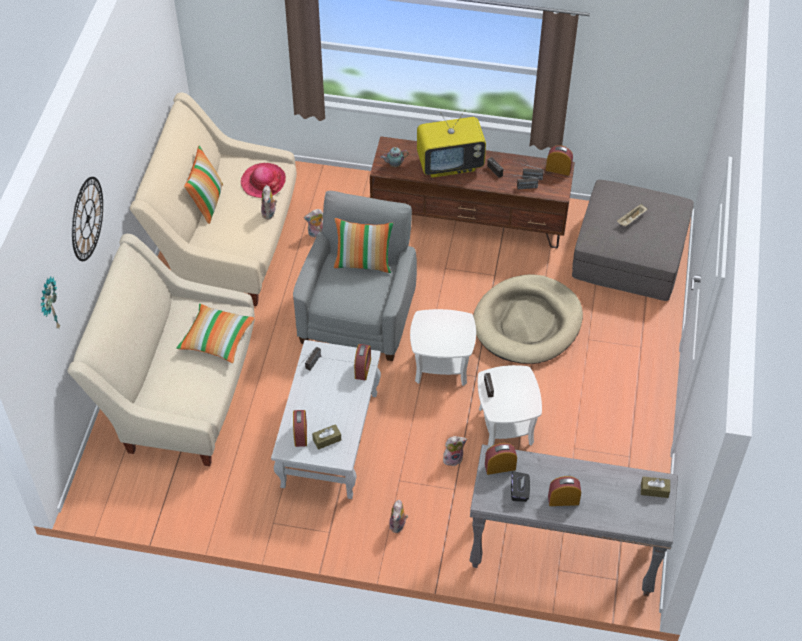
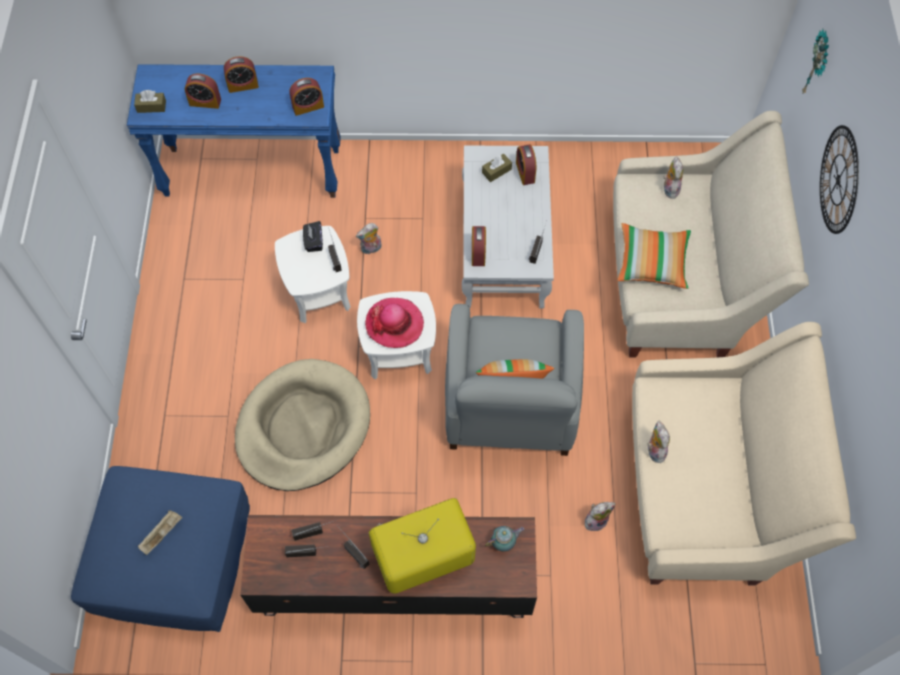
camera: 170 degrees right, 10 degrees up
pillow [184,146,223,224] -> none
hat [241,163,286,198] -> hat moved to [365,298,424,348]
plush toy [389,500,408,533] -> plush toy moved to [663,156,683,199]
grey console table [469,444,678,596] -> blue console table [127,64,341,198]
black tissue box [511,471,530,502] -> black tissue box moved to [303,221,323,252]
alarm clock [546,145,573,176] -> alarm clock moved to [185,74,221,109]
grey ottoman [572,180,694,301] -> blue ottoman [71,466,250,632]

